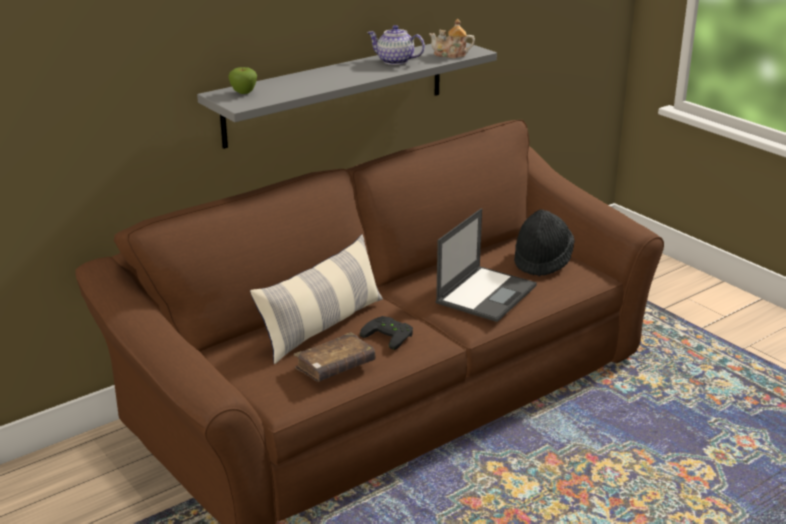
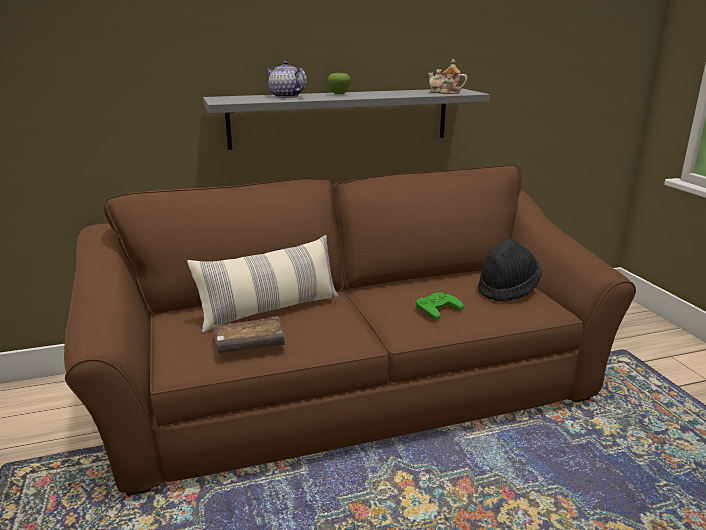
camera: 20 degrees right, 5 degrees down
apple [228,67,257,94] -> apple moved to [327,73,351,94]
black game controller [360,316,413,350] -> none
teapot [367,25,425,65] -> teapot moved to [266,61,307,98]
laptop [435,208,537,322] -> green game controller [416,292,464,320]

